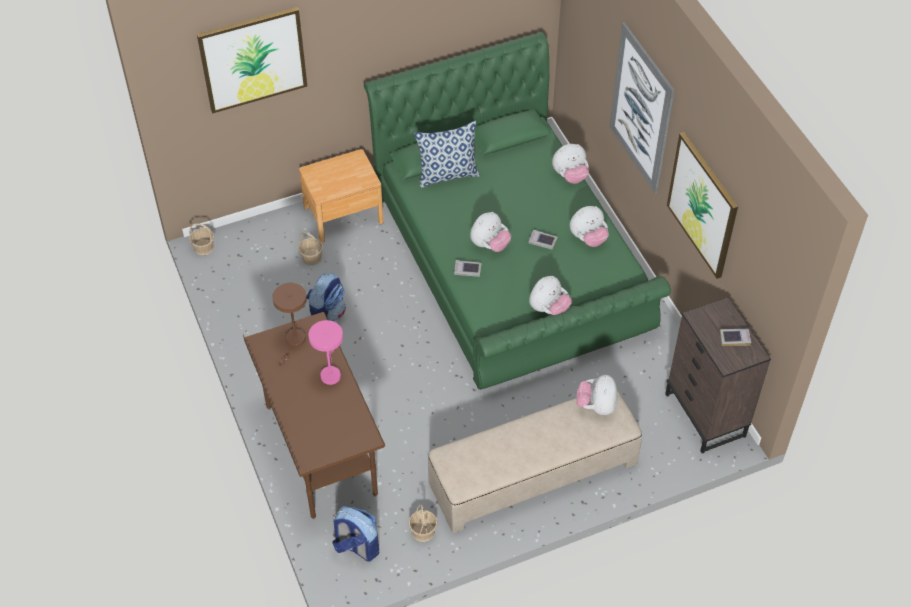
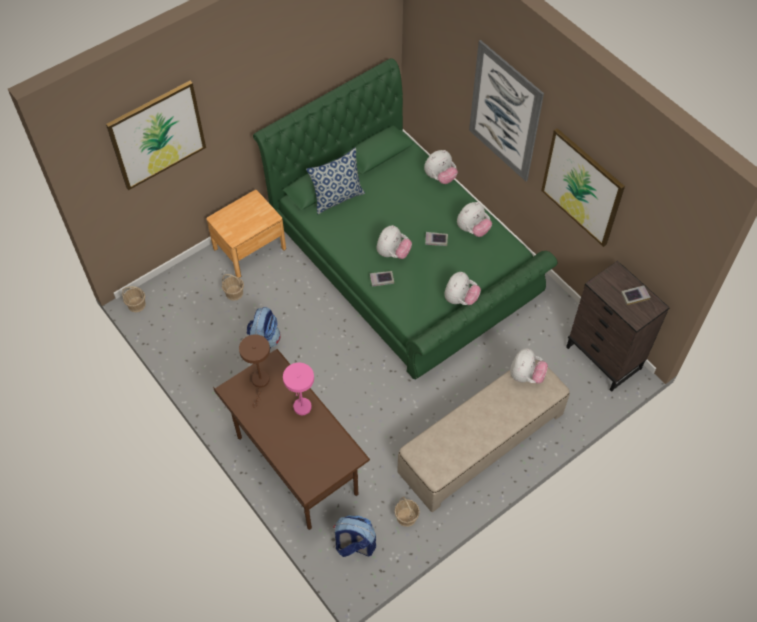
camera: 15 degrees left, 5 degrees up
plush toy [576,375,618,415] -> plush toy turned 150 degrees counterclockwise [510,348,548,384]

